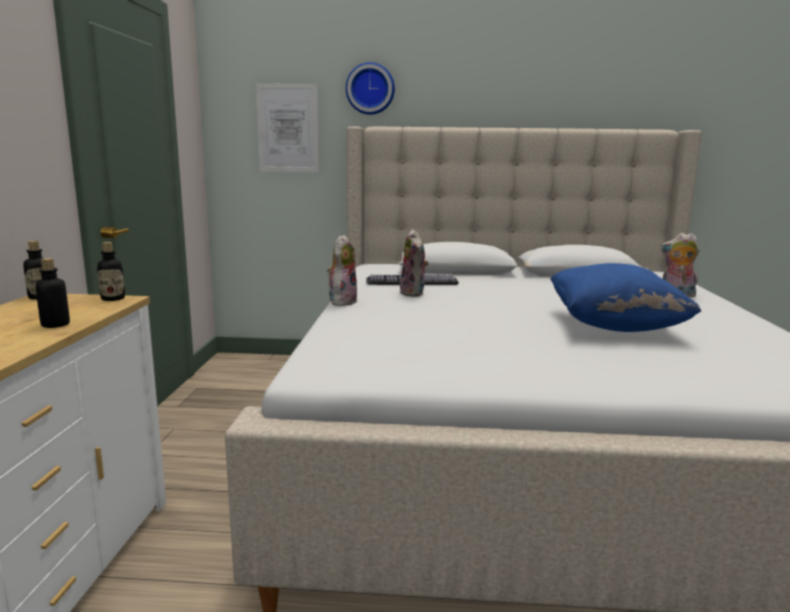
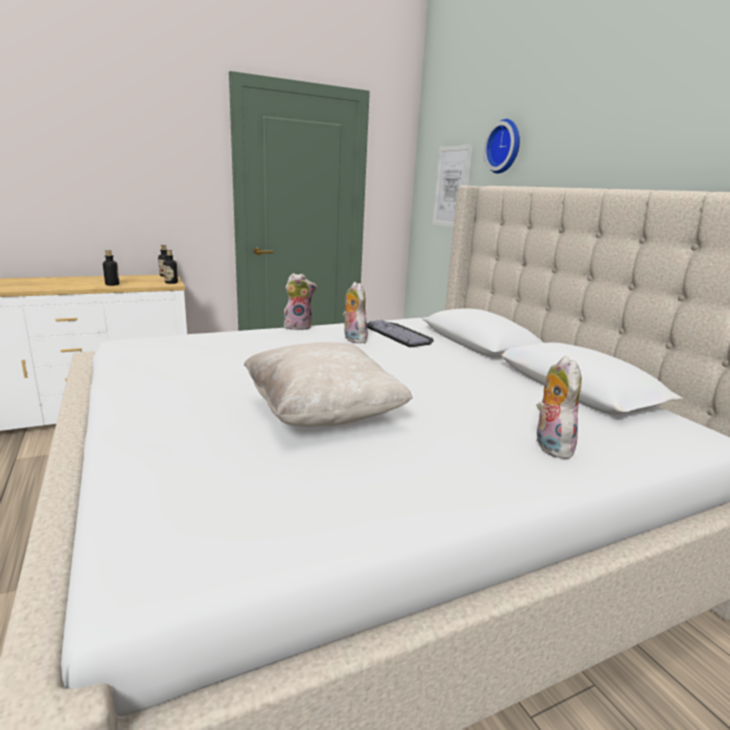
camera: 60 degrees right, 5 degrees up
plush toy [400,229,429,297] -> plush toy turned 105 degrees clockwise [342,282,368,343]
blue pillow [550,263,701,332] -> beige pillow [244,342,412,427]

